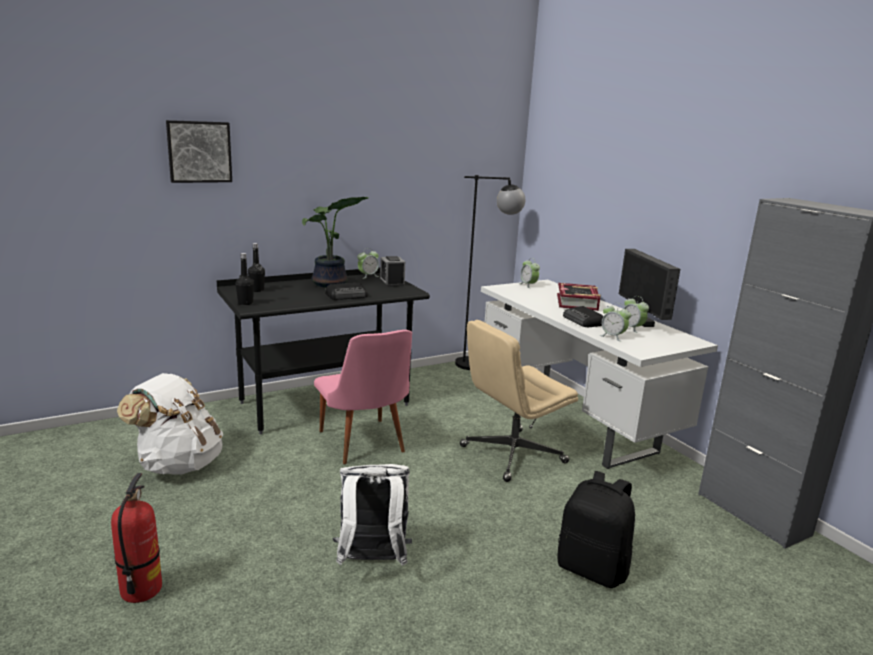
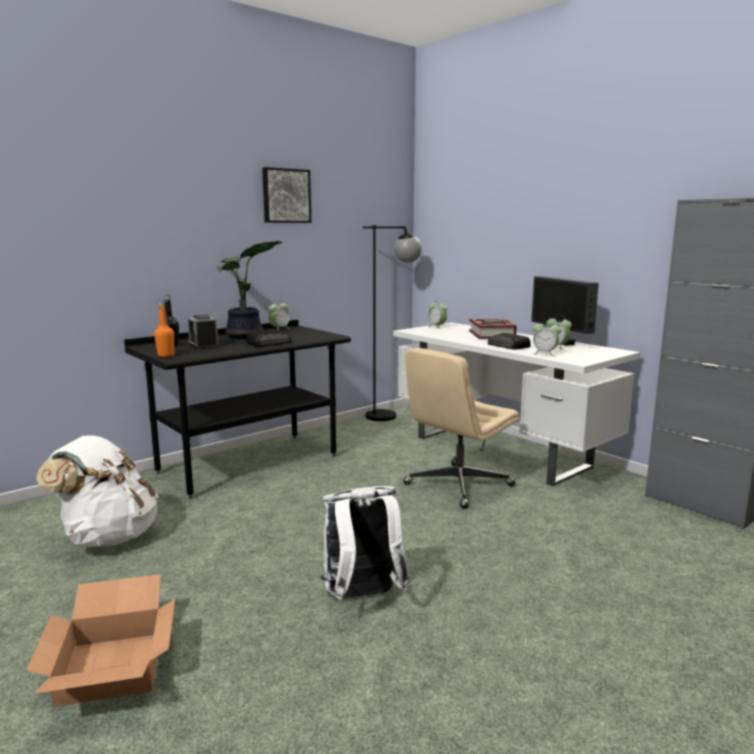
camera: 10 degrees left, 5 degrees down
fire extinguisher [111,473,162,603] -> cardboard box [27,574,175,707]
picture [166,120,232,183] -> picture moved to [262,167,311,223]
black bottle [236,253,254,305] -> orange bottle [154,300,174,357]
pink chair [314,330,412,464] -> none
alarm clock [380,256,405,287] -> alarm clock moved to [187,314,219,349]
black backpack [557,471,635,588] -> none

